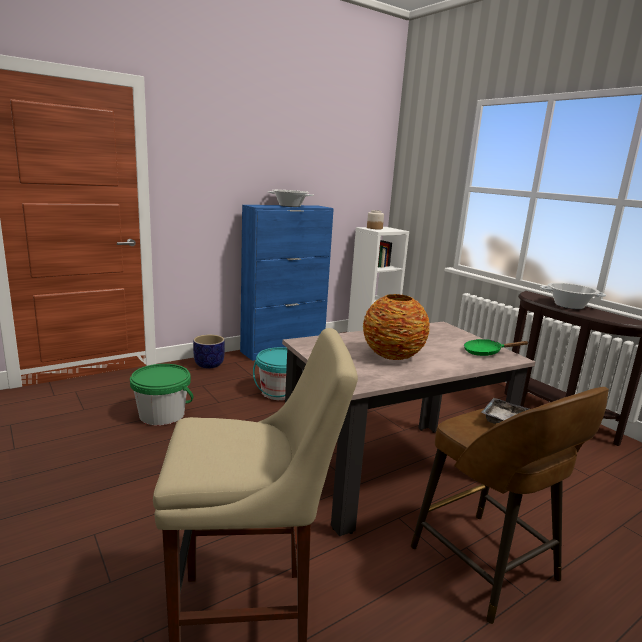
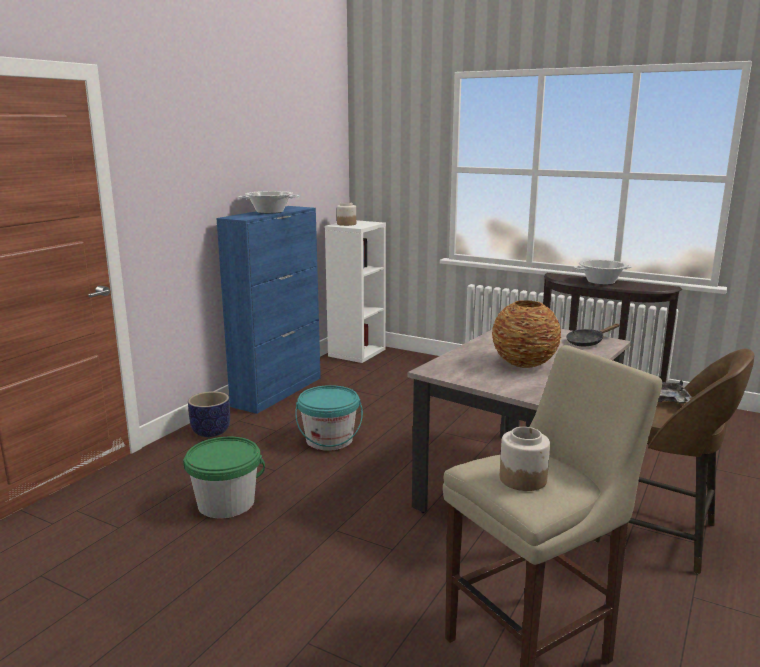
camera: 25 degrees left, 0 degrees up
green frying pan [464,339,529,356] -> black frying pan [566,324,620,346]
none -> jar [500,427,550,491]

